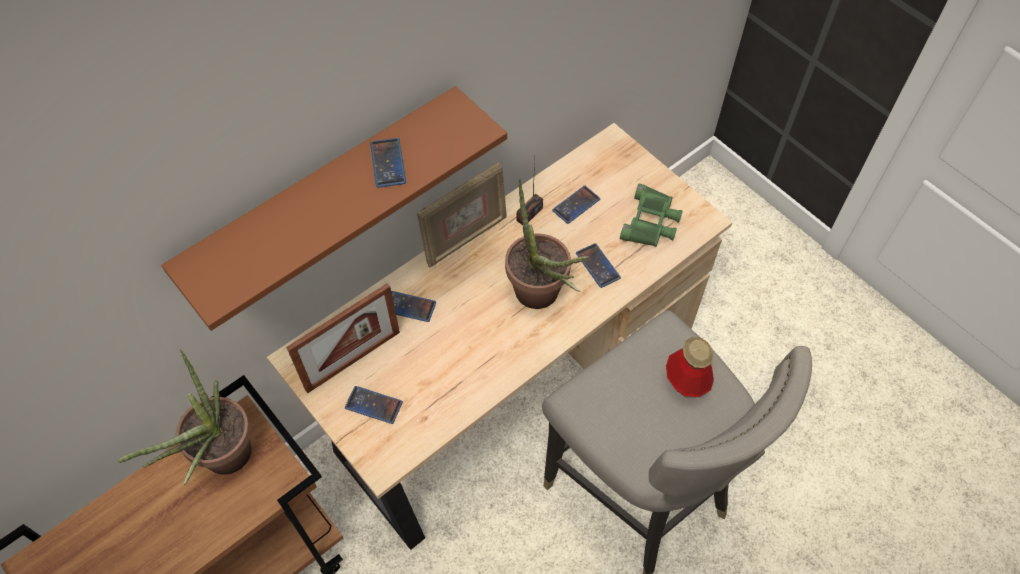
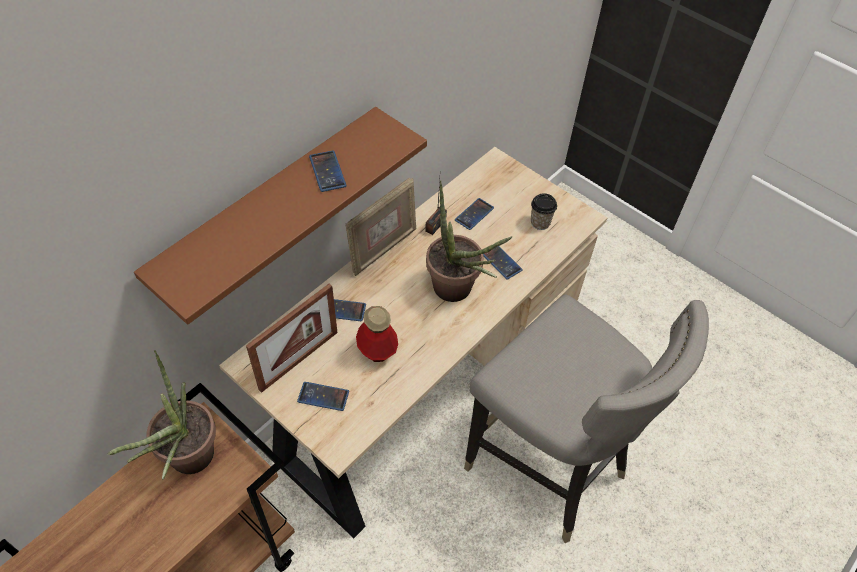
camera: 10 degrees left, 5 degrees down
green binoculars [620,183,682,247] -> cup [531,193,557,230]
bottle [666,337,714,397] -> bottle moved to [356,306,398,362]

